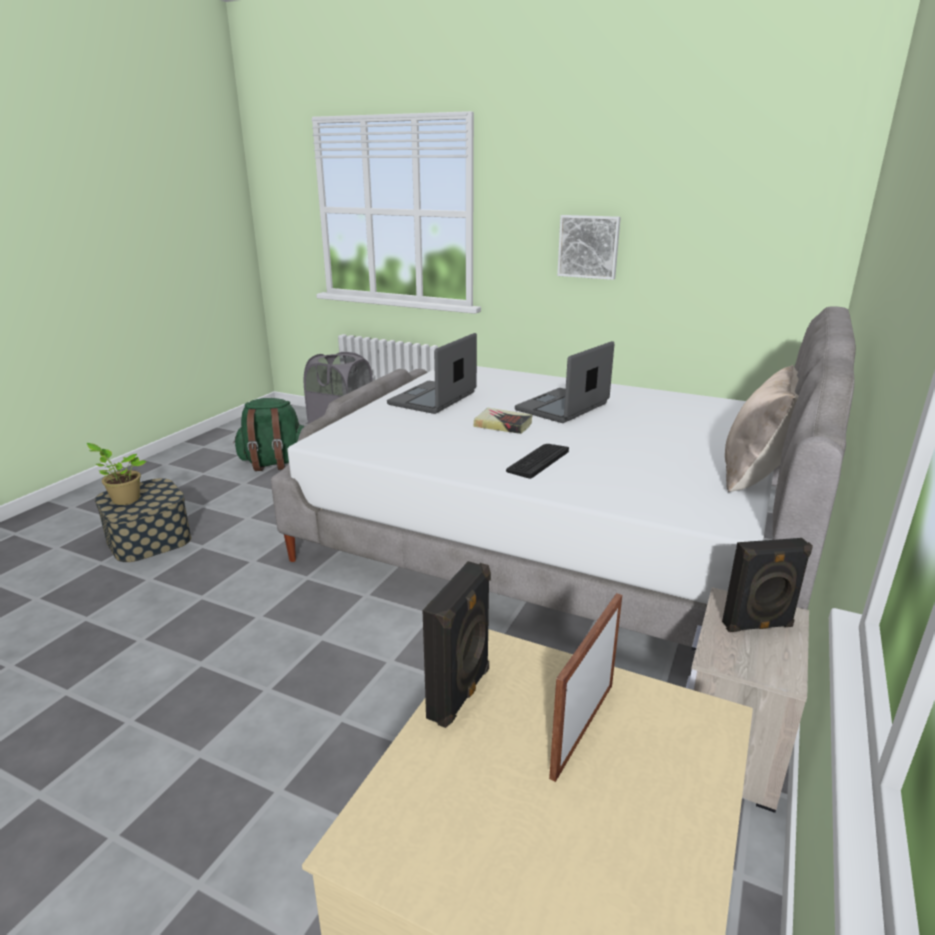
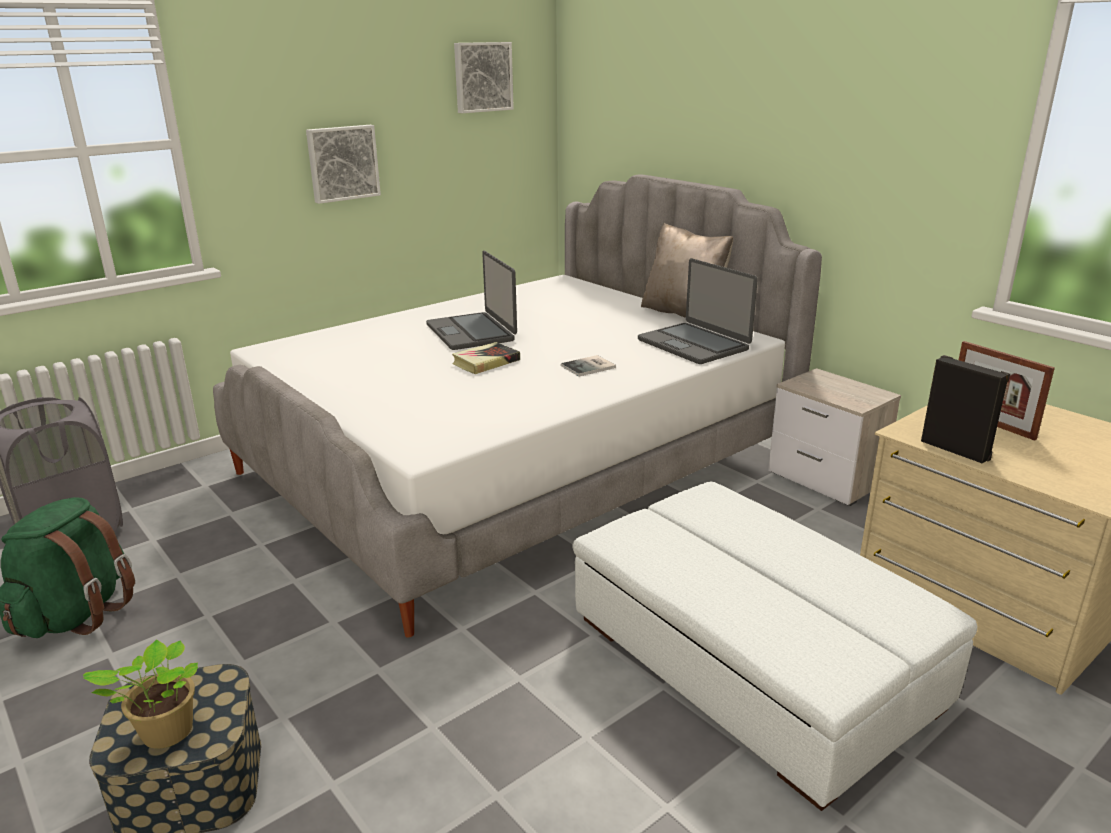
camera: 65 degrees left, 0 degrees up
laptop [387,333,477,414] -> laptop moved to [638,258,758,364]
keyboard [506,444,569,479] -> book [561,355,616,377]
black speaker [722,538,813,632] -> none
none -> picture [454,42,514,113]
none -> white ottoman [572,481,977,811]

